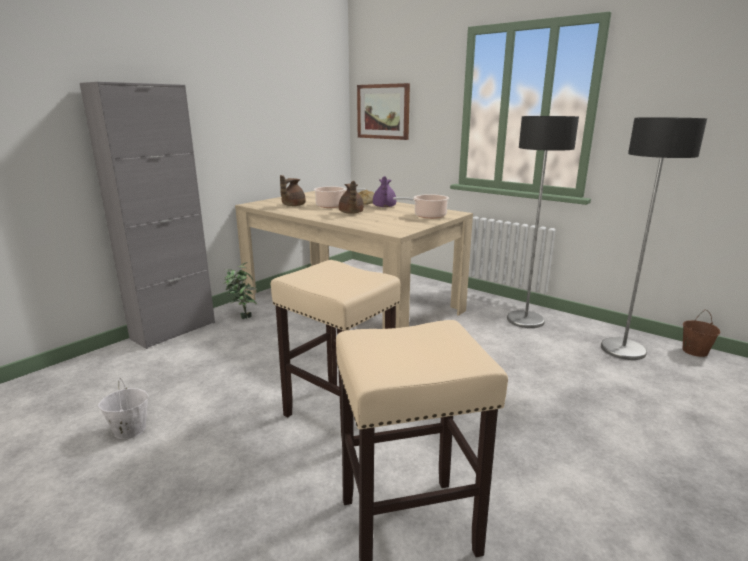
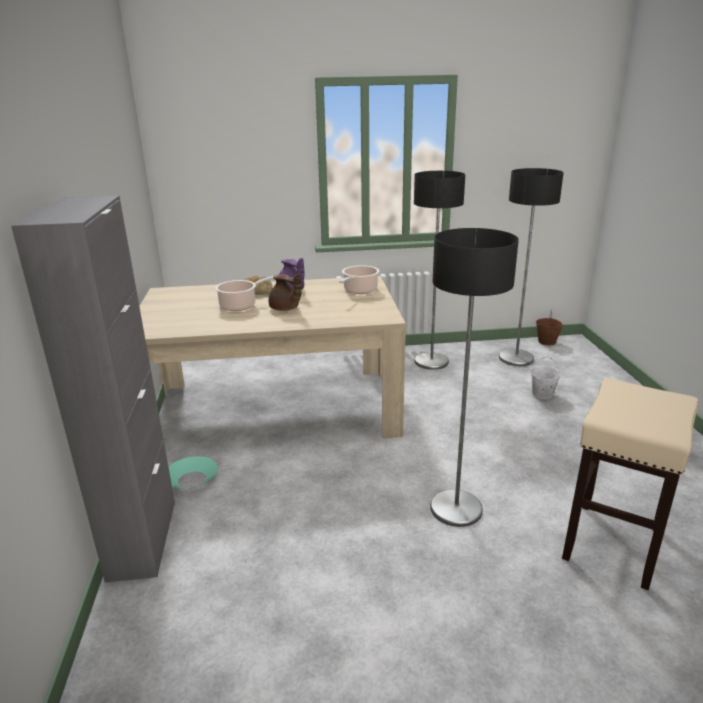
camera: 45 degrees left, 5 degrees up
white bucket [98,377,149,439] -> white bucket moved to [531,356,561,399]
potted plant [223,262,257,319] -> turquoise bowl [169,456,218,489]
beige stool [271,260,400,437] -> floor lamp [430,228,519,527]
brown teapot [280,175,305,206] -> none
picture [357,83,410,140] -> none

